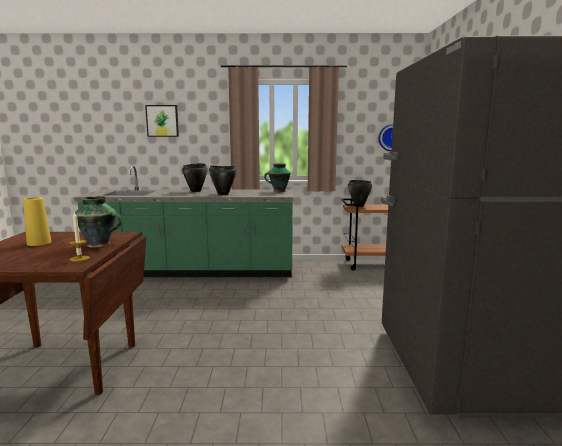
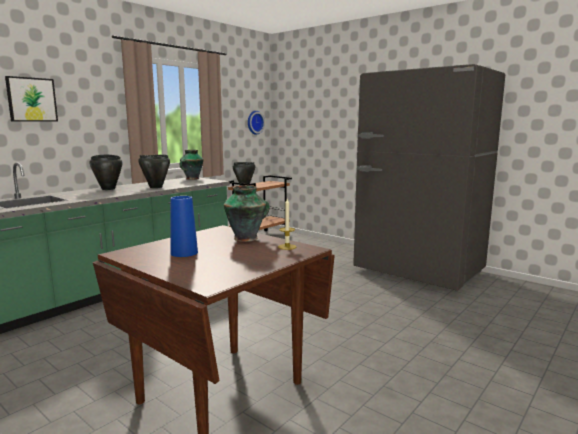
camera: 50 degrees left, 0 degrees up
yellow vase [23,197,52,246] -> blue vase [170,196,198,257]

